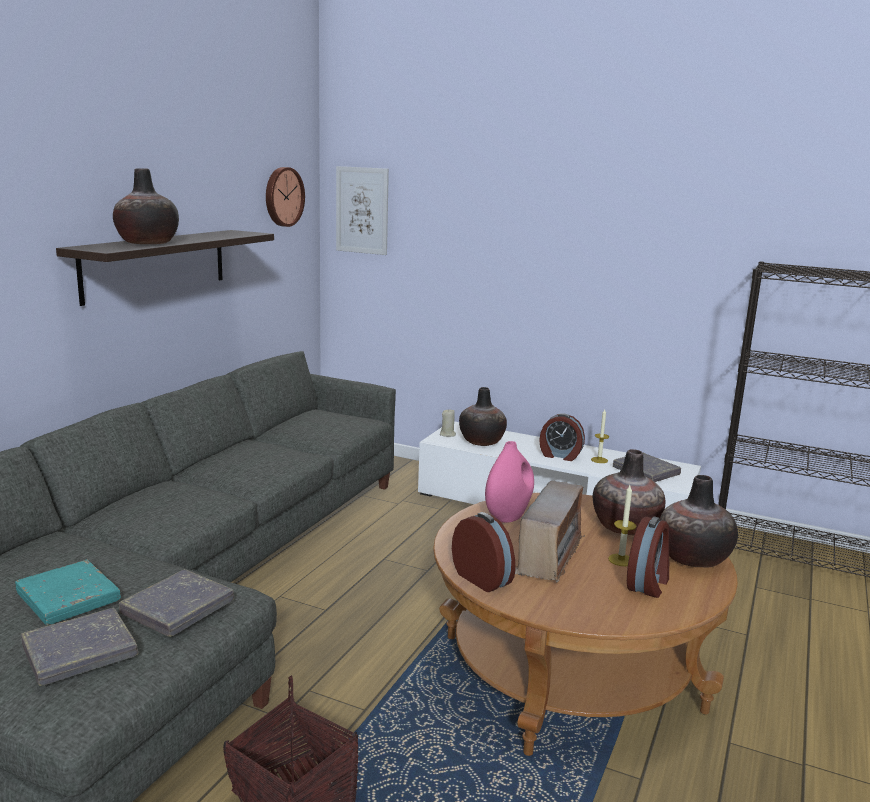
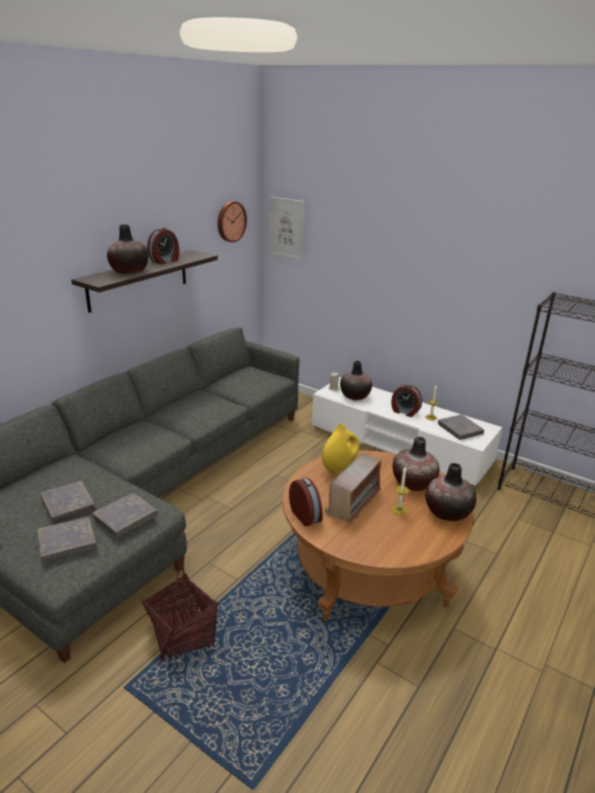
camera: 10 degrees right, 10 degrees up
turquoise book [15,560,121,625] -> grey book [40,481,95,523]
pink vase [485,441,534,523] -> yellow vase [322,424,360,474]
alarm clock [627,517,669,598] -> alarm clock moved to [147,228,179,264]

